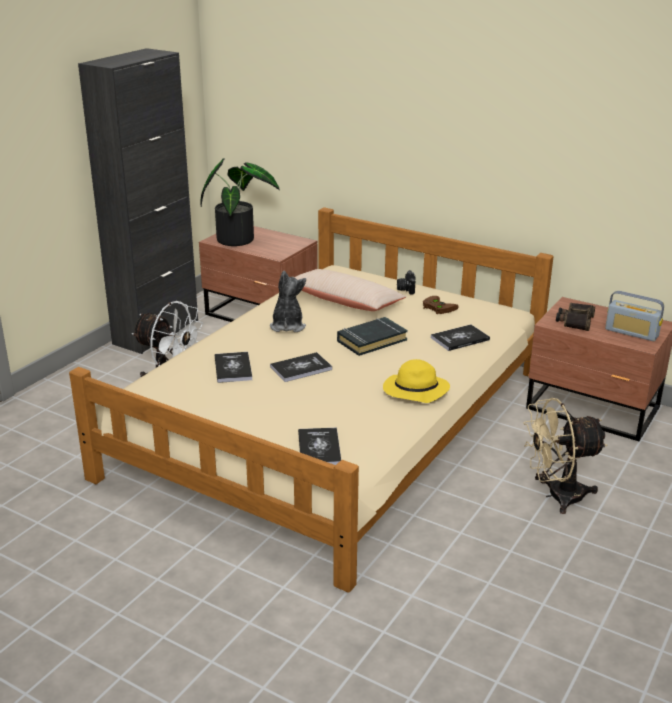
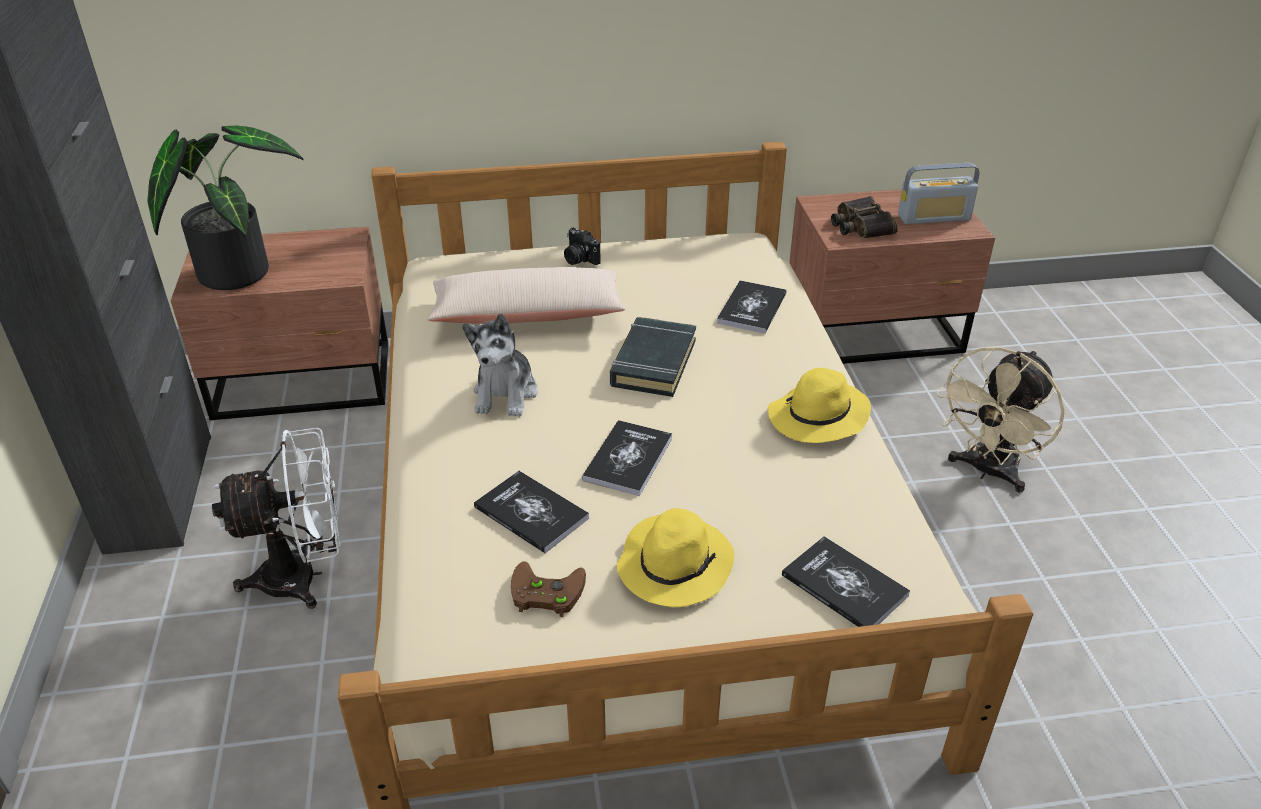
camera: 40 degrees left, 10 degrees up
plush toy [270,271,306,332] -> plush toy turned 135 degrees counterclockwise [462,314,538,417]
brown game controller [423,296,459,314] -> brown game controller moved to [511,561,586,617]
none -> yellow hat [617,508,734,607]

